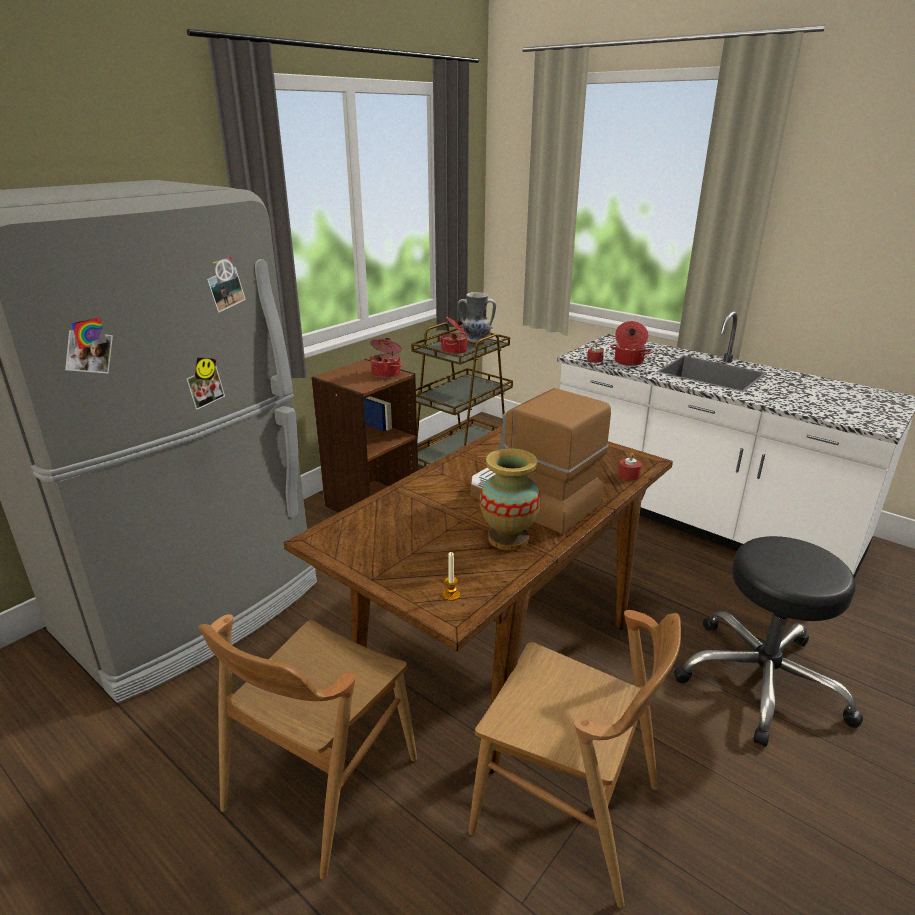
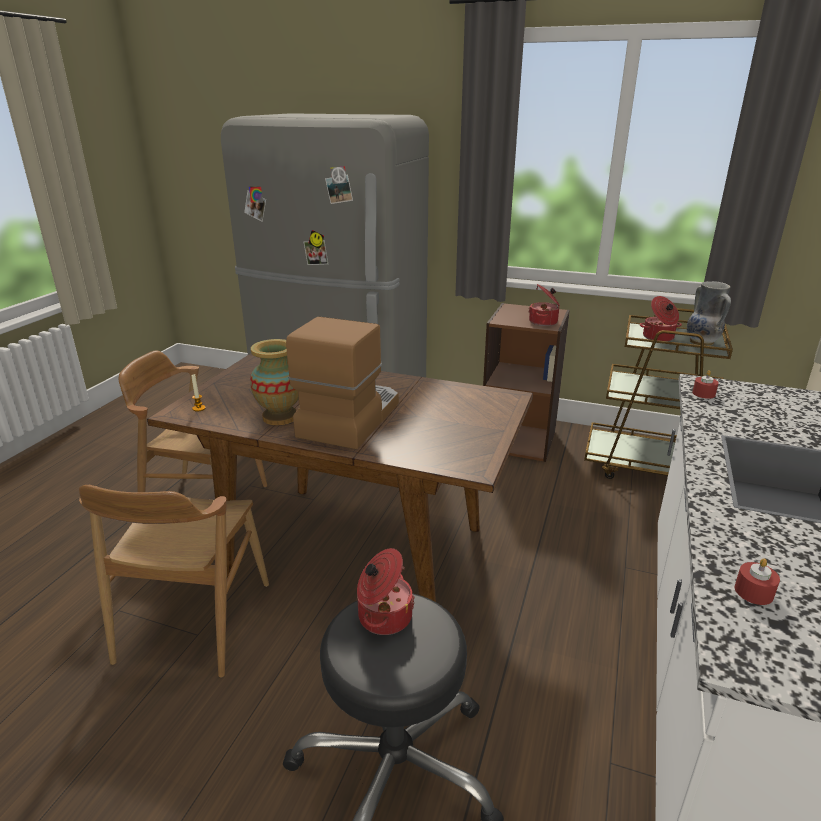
camera: 70 degrees right, 0 degrees up
cooking pot [610,321,651,366] -> cooking pot moved to [357,548,415,635]
red candle [618,453,641,480] -> red candle moved to [735,558,780,605]

